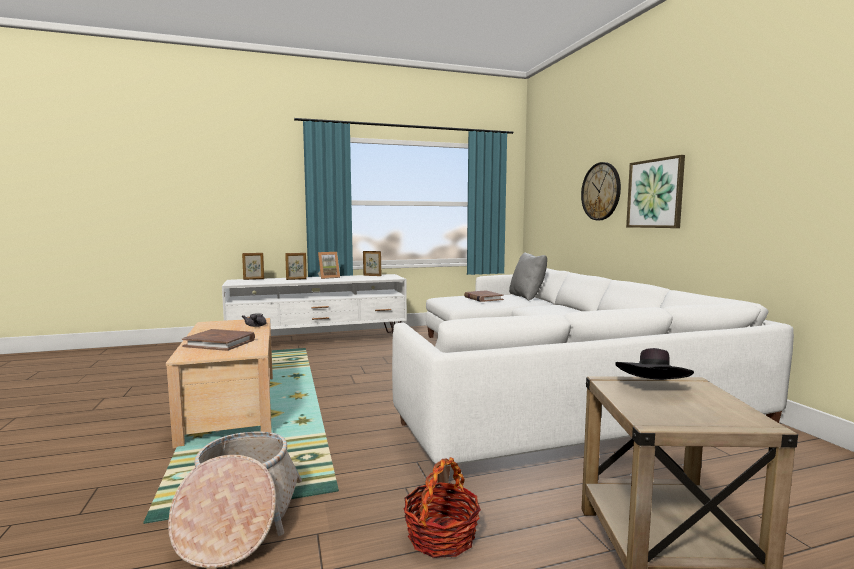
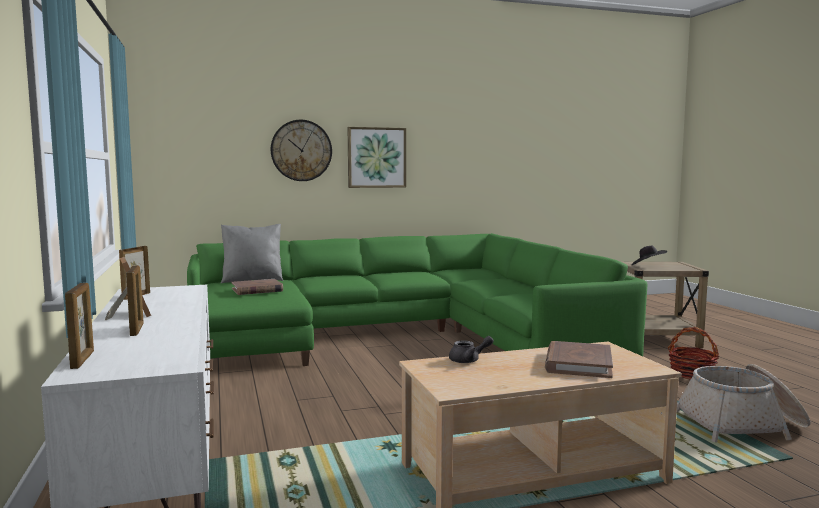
camera: 90 degrees left, 0 degrees up
white sofa [392,268,794,483] -> green sofa [187,233,648,366]

